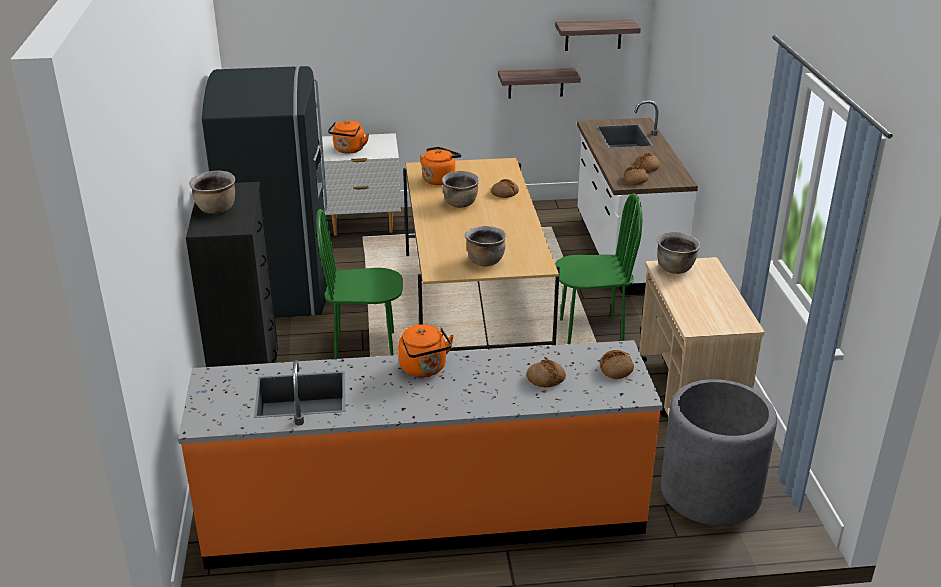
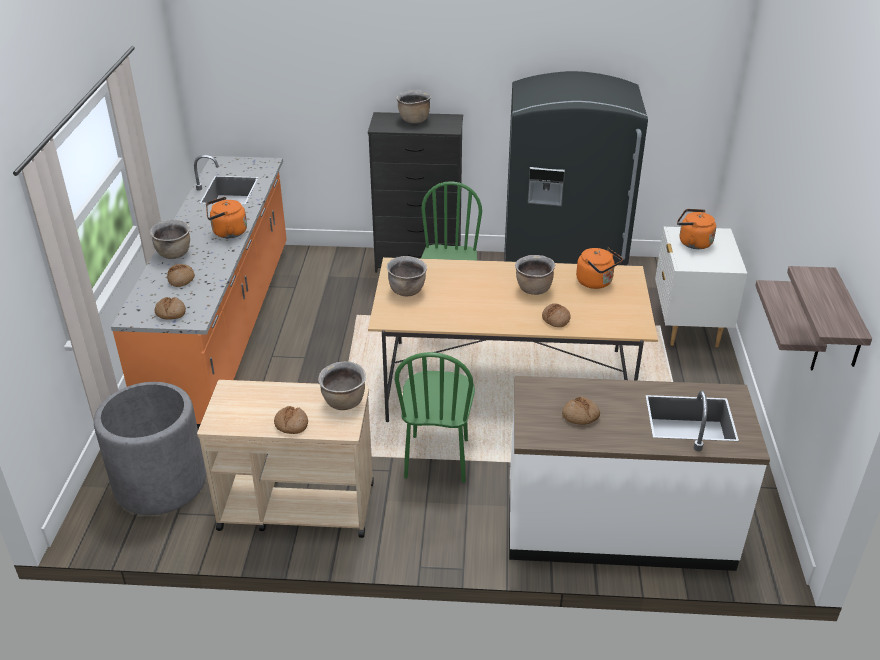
camera: 100 degrees right, 5 degrees up
bread [624,165,648,185] -> bread moved to [274,406,308,434]
none -> brown cooking pot [150,220,190,259]

